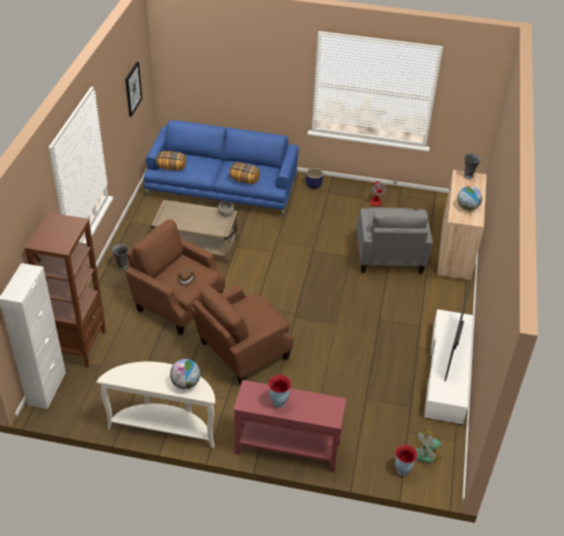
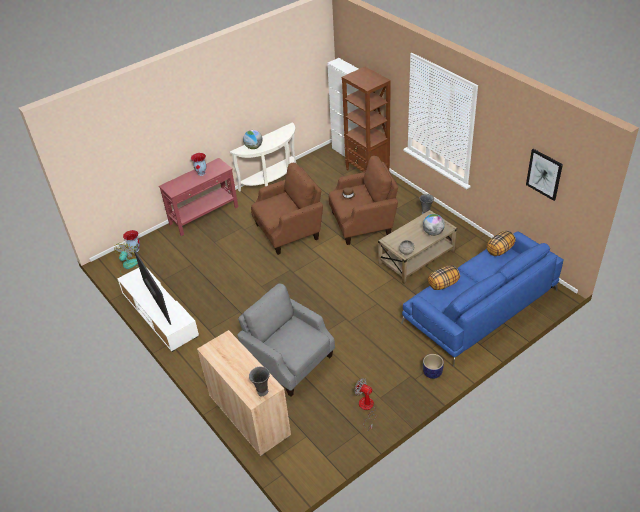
camera: 135 degrees right, 0 degrees up
brown armchair [191,285,293,385] -> brown armchair turned 60 degrees clockwise [251,163,323,255]
globe [457,186,482,210] -> globe moved to [423,214,445,236]

